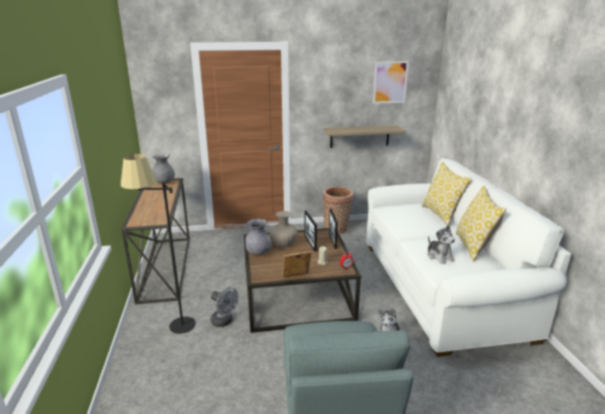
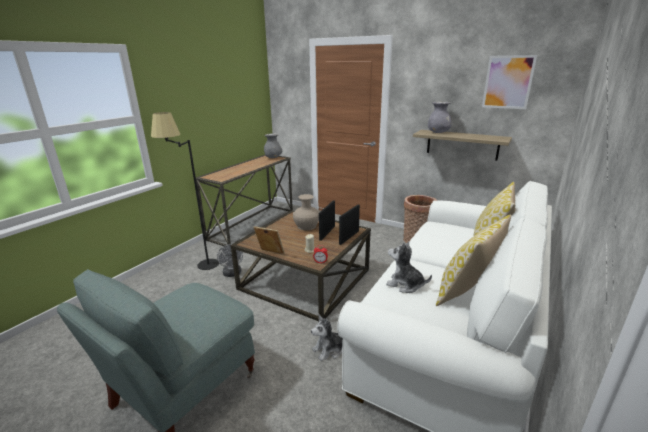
camera: 40 degrees right, 0 degrees up
grey vase [246,219,272,255] -> grey vase moved to [428,102,452,133]
plush toy [427,225,455,264] -> plush toy turned 105 degrees clockwise [386,241,432,293]

